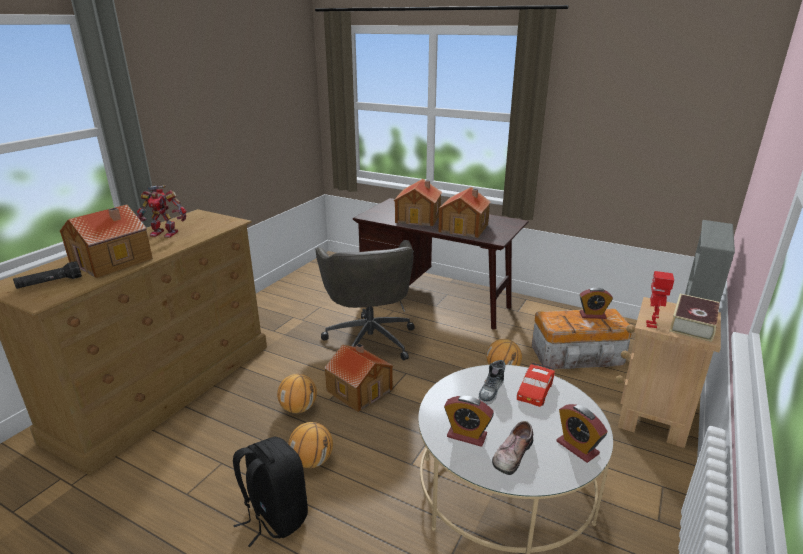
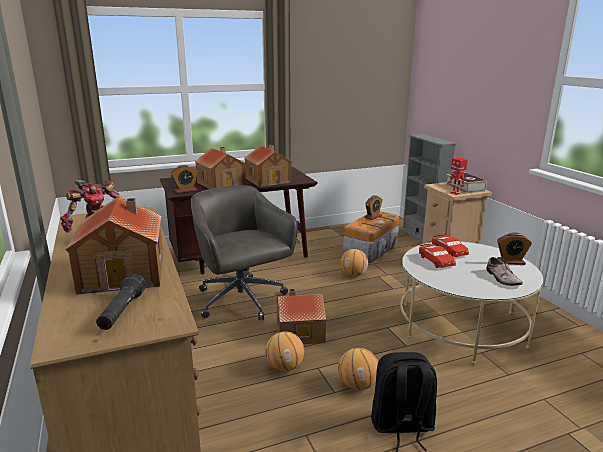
camera: 50 degrees left, 5 degrees down
grey office chair [315,240,415,360] -> grey office chair turned 150 degrees counterclockwise [191,185,298,320]
alarm clock [444,396,494,447] -> alarm clock moved to [170,165,198,194]
shoe [479,360,506,404] -> red toy car [419,243,456,268]

